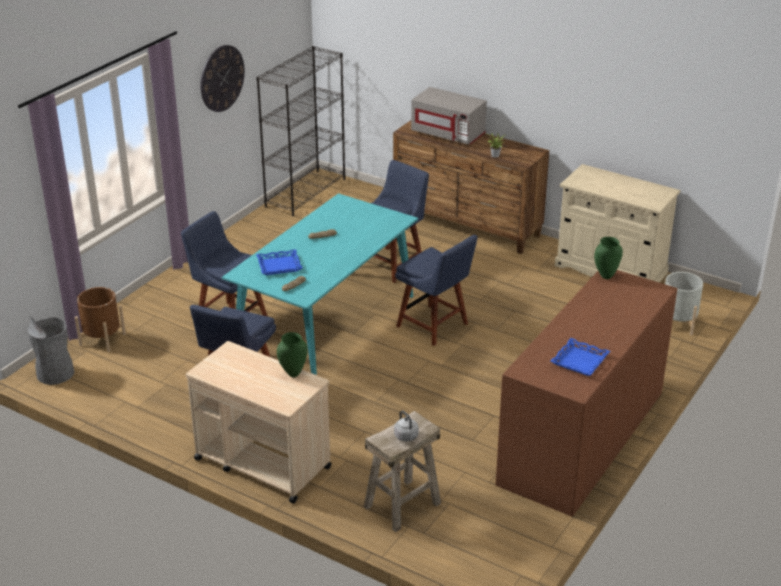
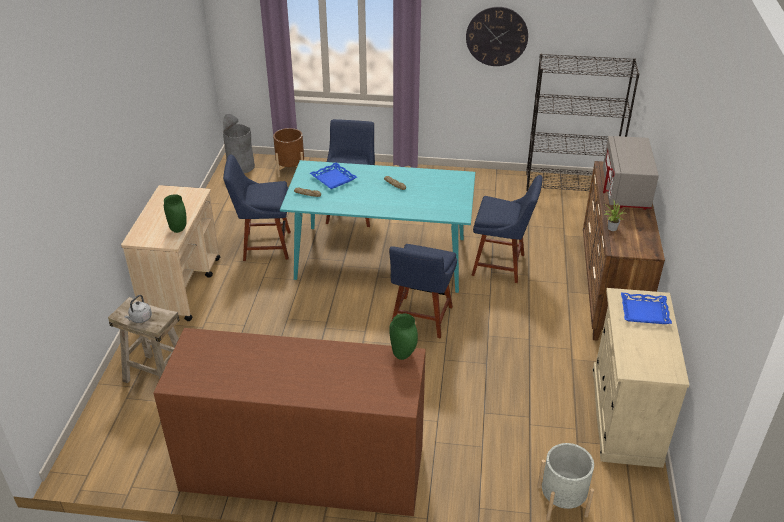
camera: 65 degrees right, 5 degrees up
blue tray [551,338,610,376] -> blue tray moved to [621,293,672,324]

